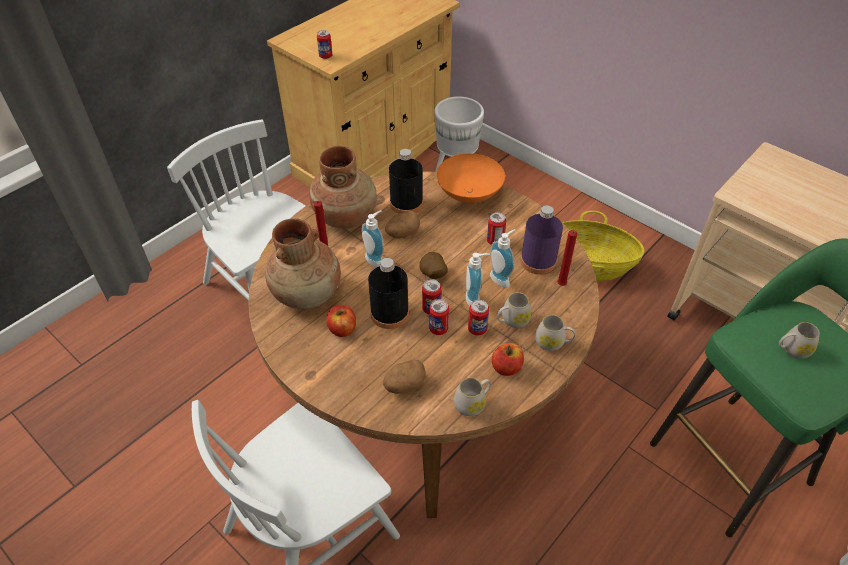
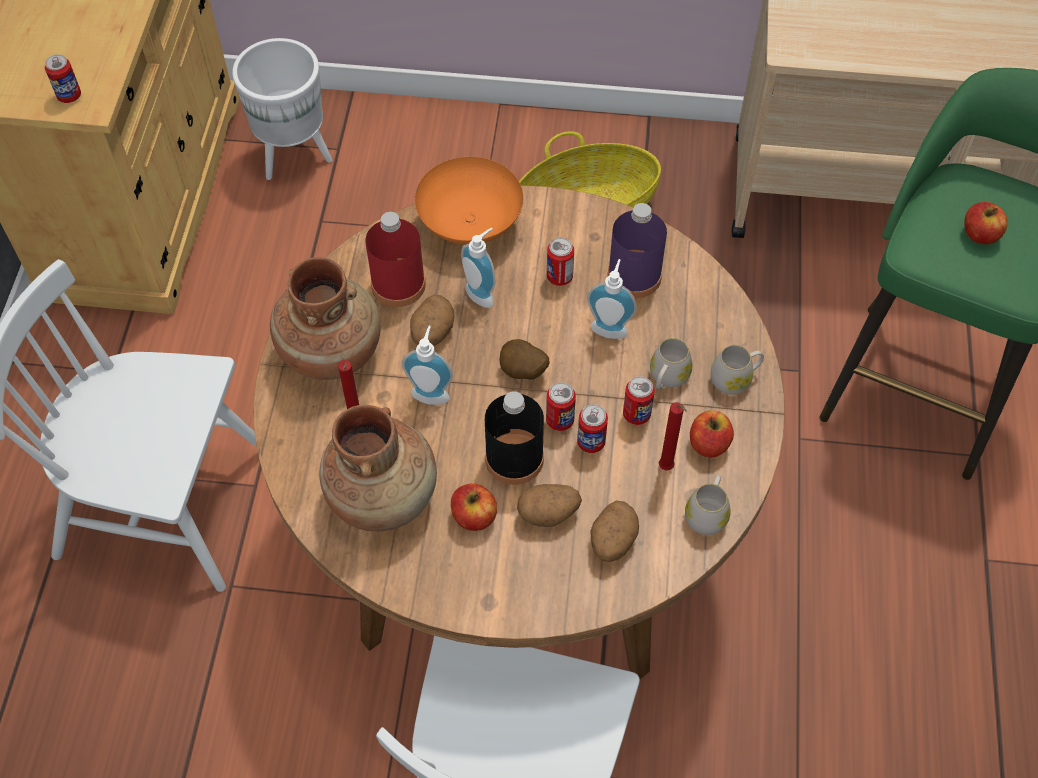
camera: 35 degrees left, 10 degrees up
black bottle [389,149,423,214] -> red bottle [365,212,426,307]
soap dispenser [466,253,490,307] -> soap dispenser moved to [461,228,496,308]
red candle [557,230,577,286] -> red candle moved to [659,402,687,471]
white mug [779,322,820,358] -> apple [964,202,1008,244]
none -> potato [517,484,582,527]

